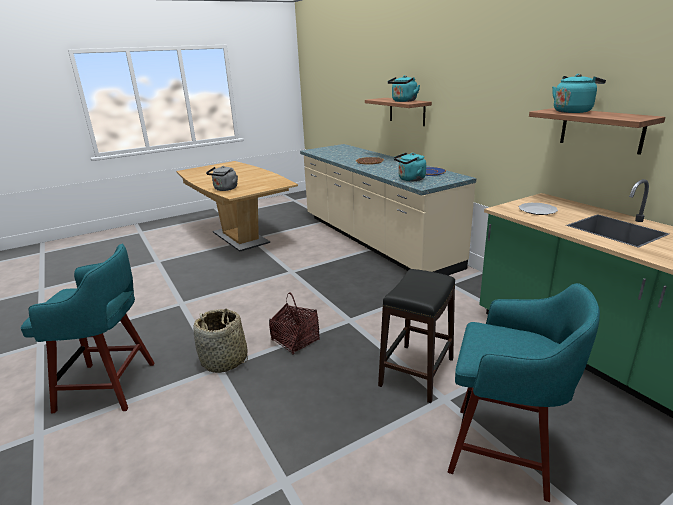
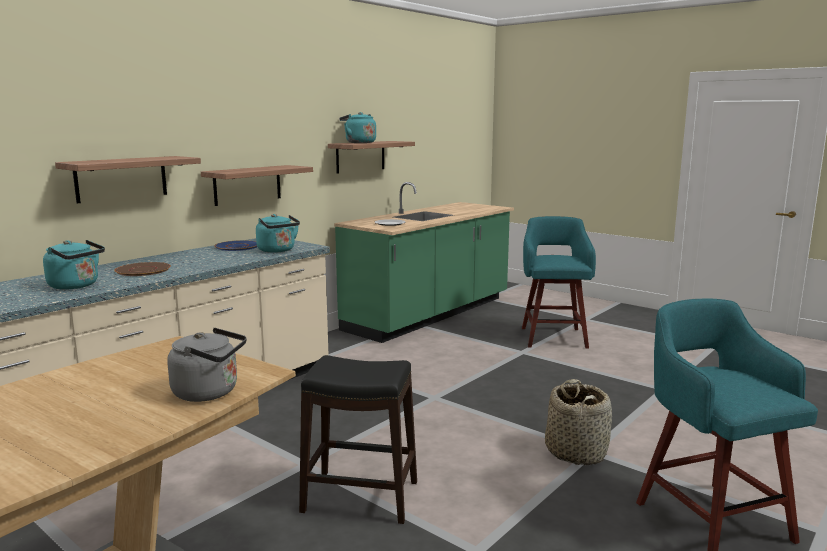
camera: 110 degrees left, 10 degrees down
basket [269,292,320,355] -> none
black stool [378,269,455,403] -> black stool moved to [299,355,417,524]
turquoise kettle [388,75,420,102] -> turquoise kettle moved to [43,240,105,290]
none -> shelf [201,165,313,206]

